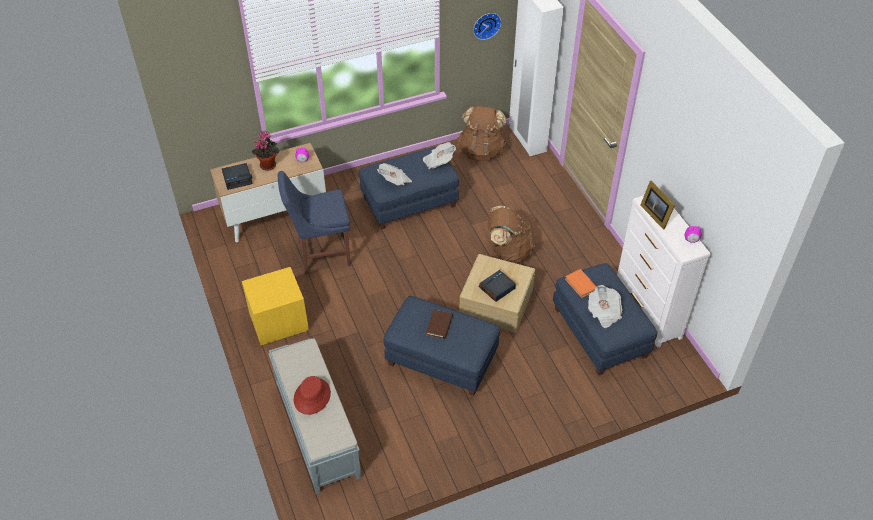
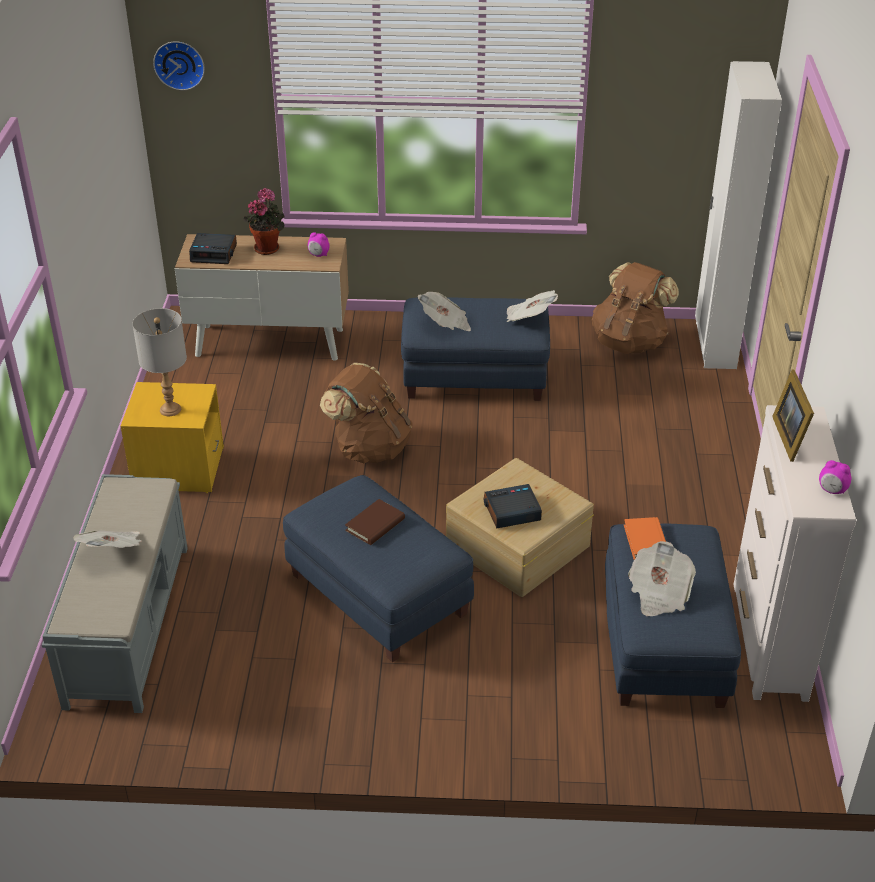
camera: 25 degrees right, 10 degrees down
blue chair [278,171,351,274] -> none
red hat [294,376,331,415] -> newspaper [73,530,142,548]
wall clock [473,13,501,40] -> wall clock moved to [153,41,205,90]
brown backpack [488,206,535,263] -> brown backpack moved to [320,363,413,463]
none -> grey table lamp [132,308,187,416]

